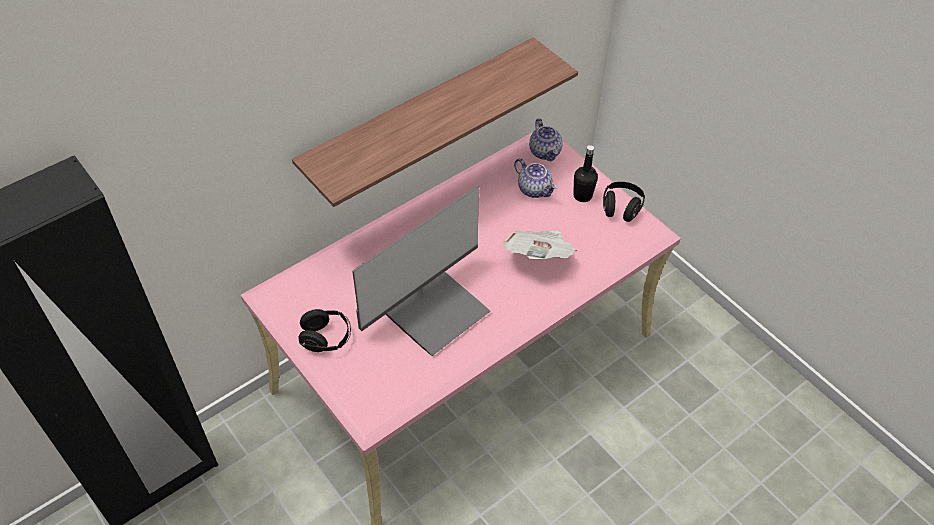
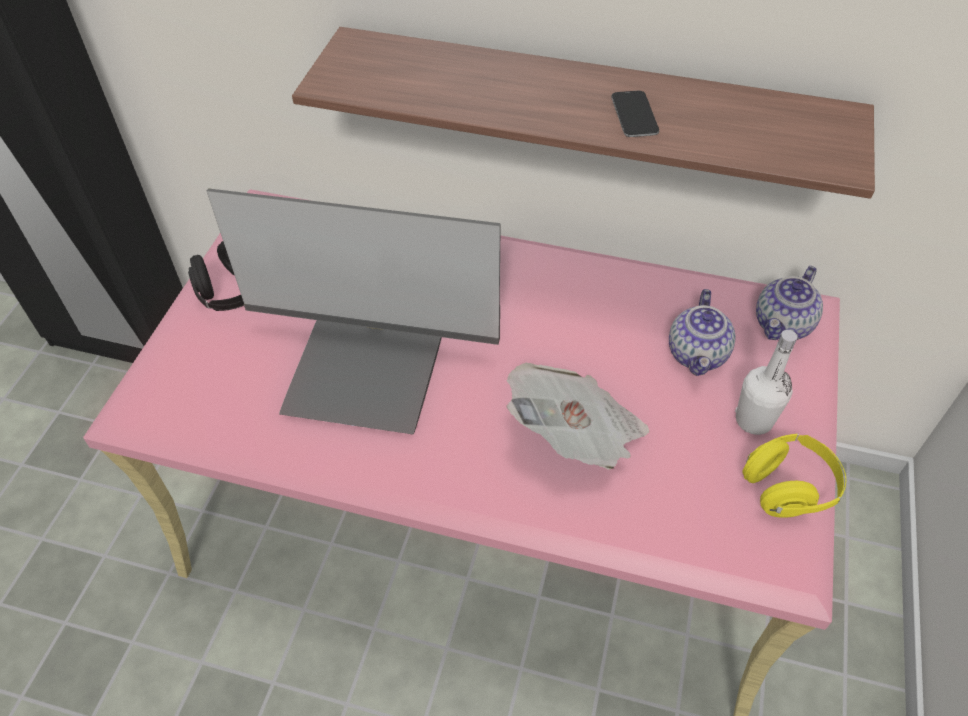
camera: 55 degrees right, 0 degrees up
black bottle [573,145,598,202] -> white bottle [735,330,797,435]
black headphones [603,182,645,222] -> yellow headphones [742,434,846,518]
none -> phone [611,91,659,137]

